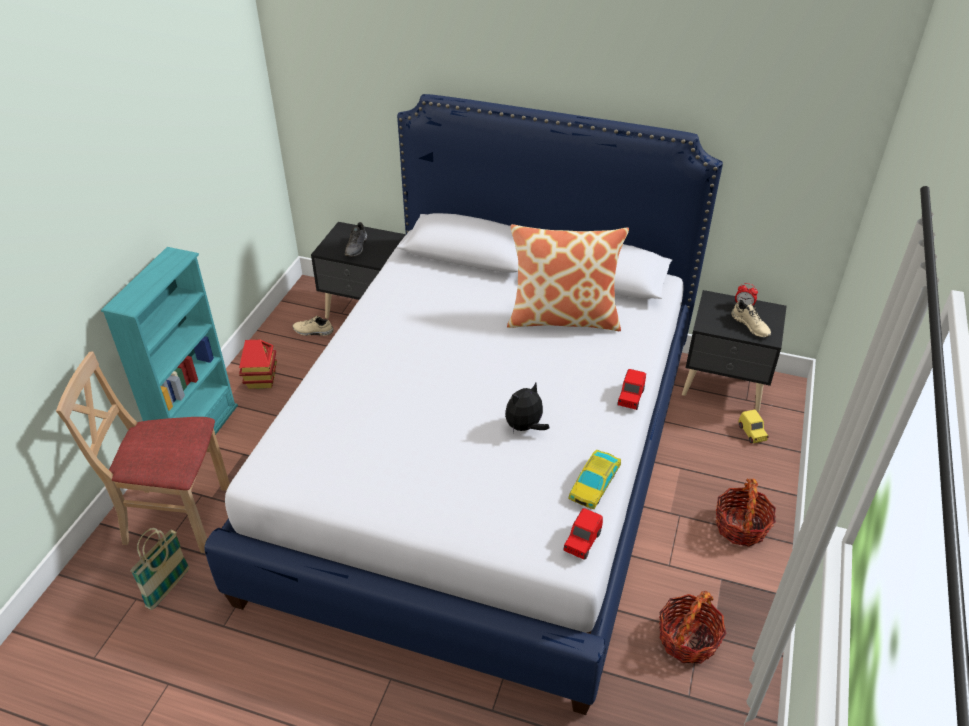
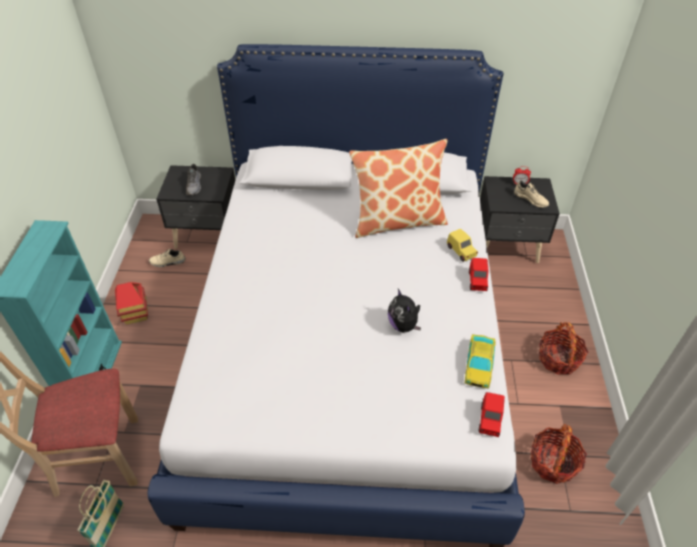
camera: 15 degrees left, 5 degrees up
plush toy [505,383,549,432] -> plush toy turned 60 degrees counterclockwise [388,289,421,332]
yellow toy car [739,410,768,444] -> yellow toy car moved to [447,229,478,262]

